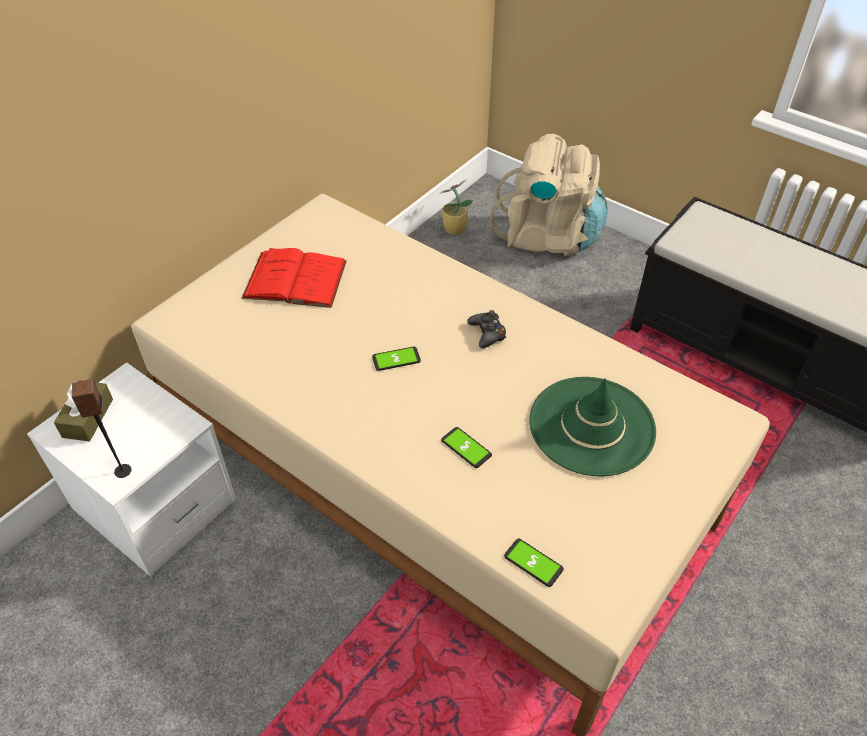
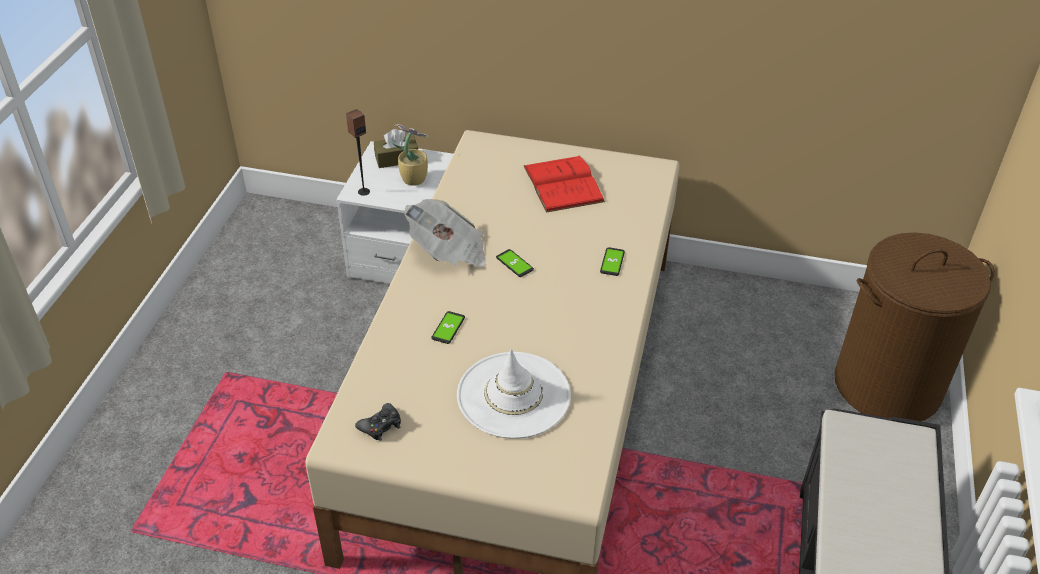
camera: 65 degrees right, 5 degrees down
potted plant [439,179,473,235] -> potted plant moved to [390,124,429,186]
black game controller [467,310,506,348] -> black game controller moved to [355,403,401,441]
beige backpack [490,134,608,256] -> brown laundry basket [834,232,995,421]
phone [504,539,564,587] -> phone moved to [600,247,625,276]
green hat [530,377,656,476] -> white hat [457,349,571,439]
none -> newspaper [404,199,486,267]

